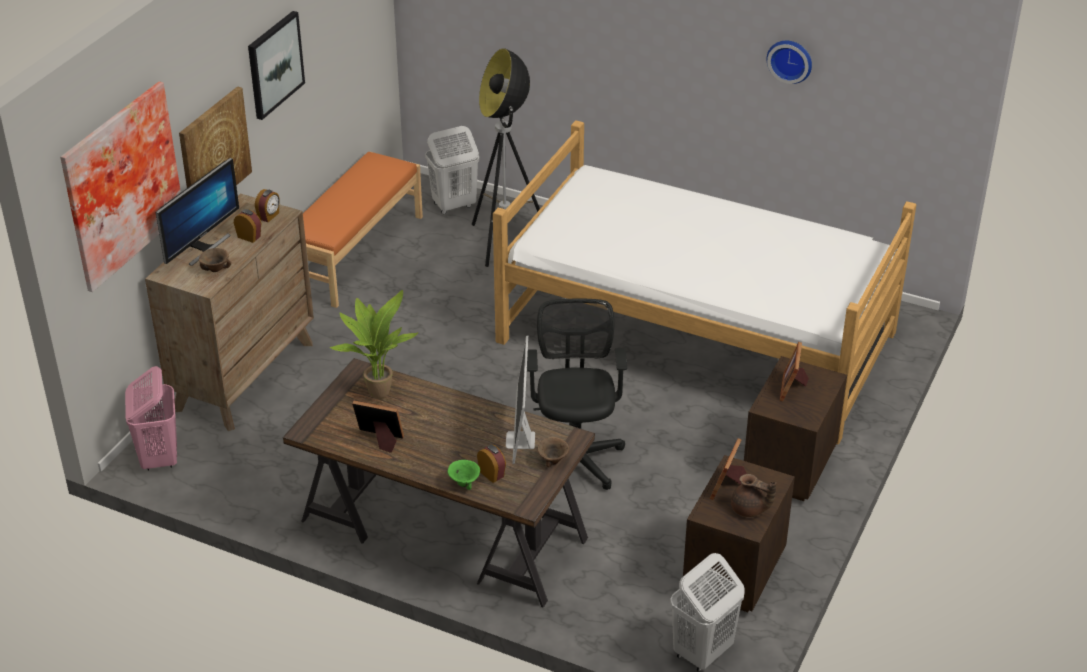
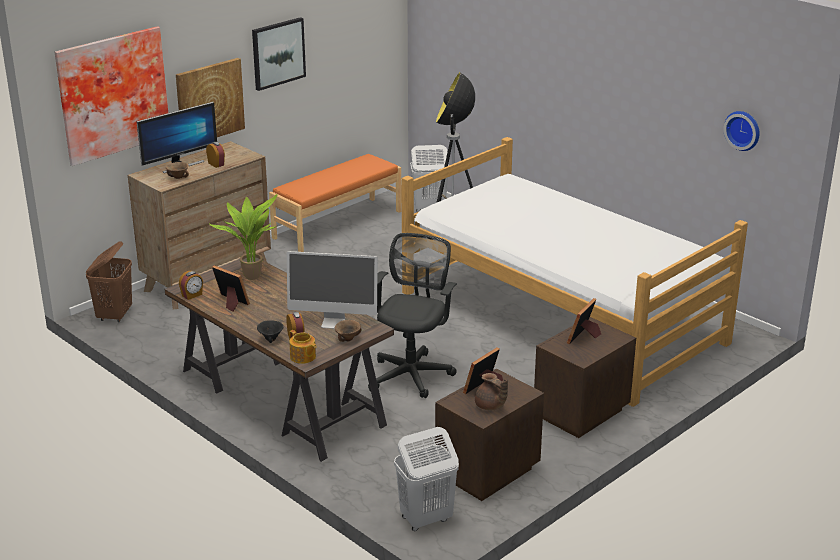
camera: 20 degrees right, 10 degrees down
pink laundry basket [125,366,177,471] -> brown laundry basket [86,241,132,322]
alarm clock [255,189,280,222] -> alarm clock moved to [179,271,203,300]
green bowl [447,460,480,490] -> black bowl [257,320,283,343]
monitor [506,335,535,464] -> monitor turned 105 degrees counterclockwise [287,251,378,329]
wall clock [767,41,812,84] -> wall clock moved to [723,111,760,151]
none -> teapot [289,330,317,364]

